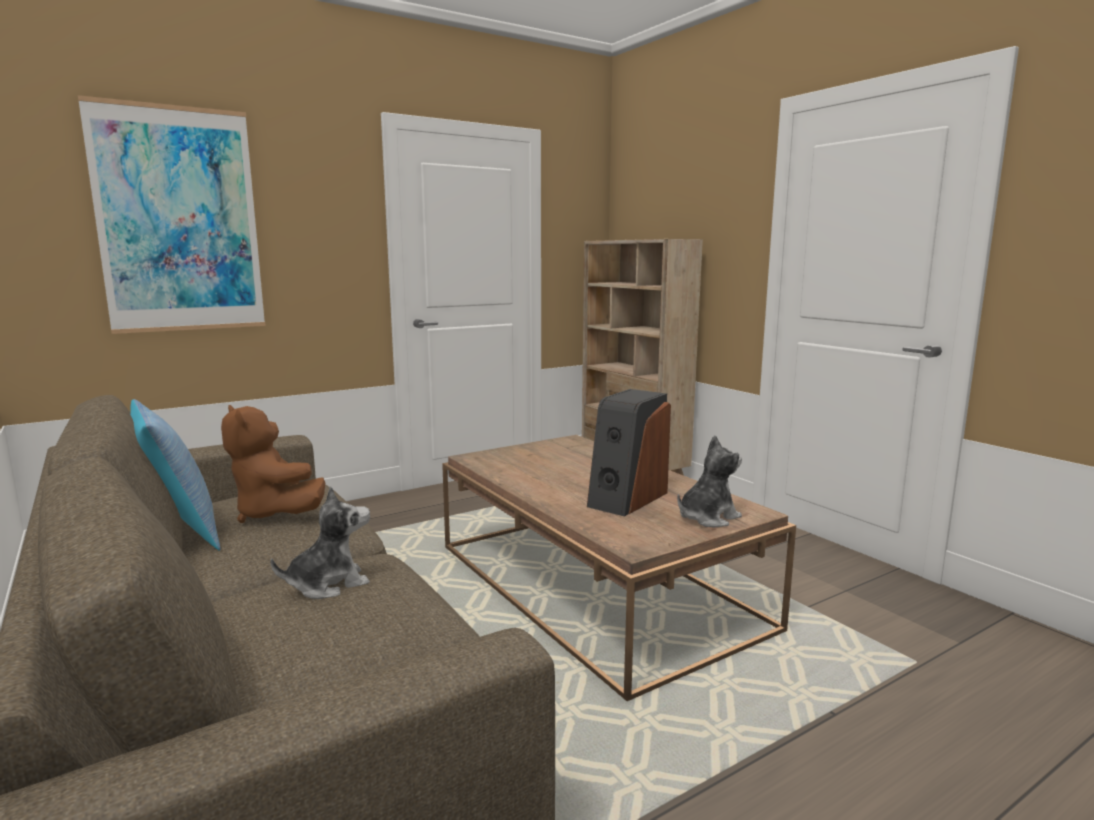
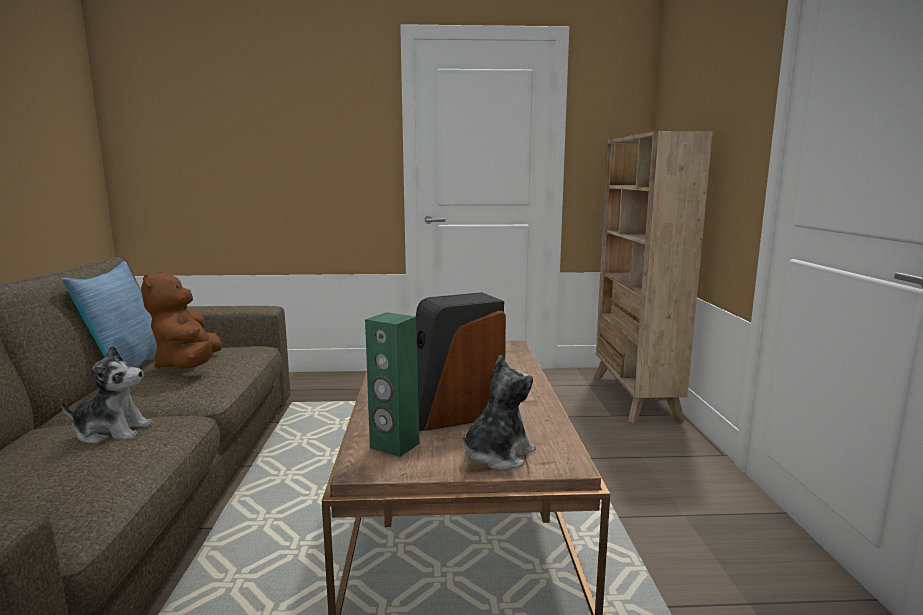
camera: 30 degrees right, 0 degrees up
picture [78,95,266,334] -> none
plush toy [677,435,742,527] -> plush toy turned 45 degrees counterclockwise [462,354,536,470]
none -> green speaker [365,312,420,457]

